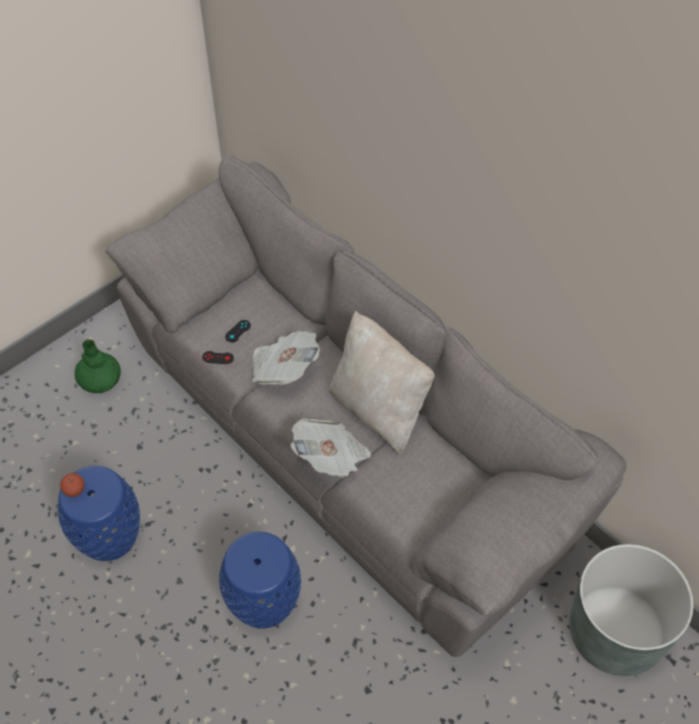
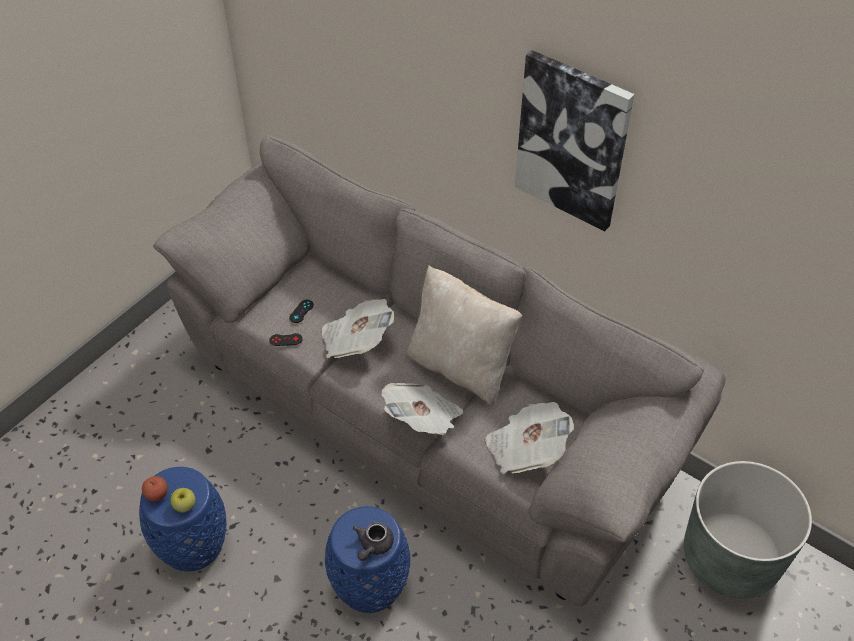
camera: 10 degrees left, 5 degrees down
green vase [75,339,121,393] -> none
none -> apple [171,488,195,512]
none -> grey teapot [353,522,394,561]
none -> newspaper [485,402,574,474]
none -> picture [515,50,634,231]

